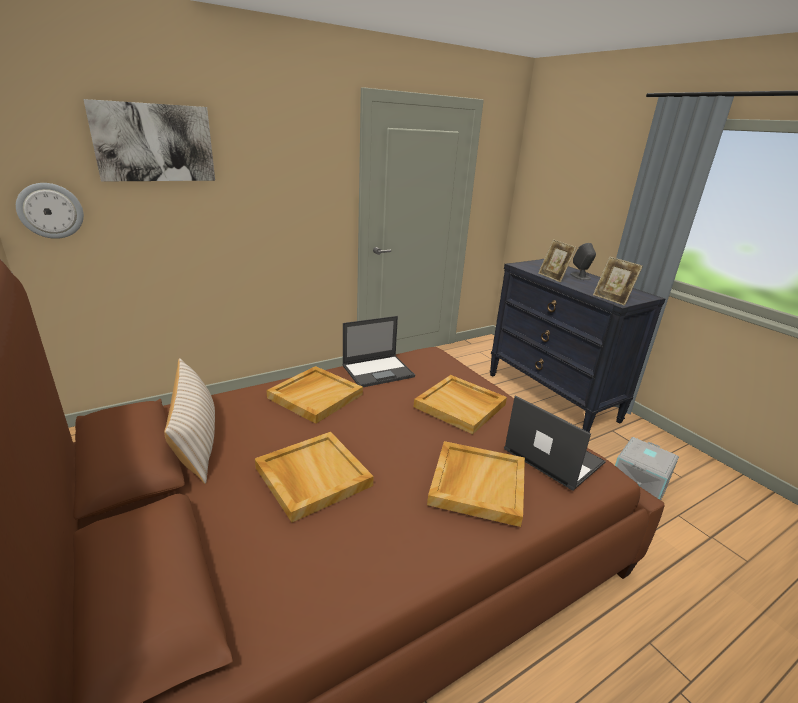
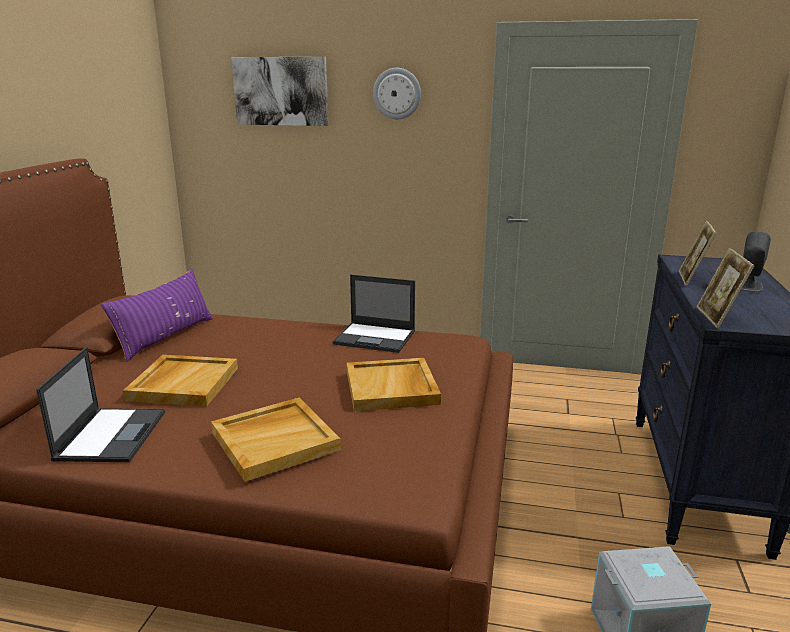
camera: 45 degrees right, 5 degrees down
wall clock [16,183,84,239] -> wall clock moved to [373,68,421,119]
beige pillow [164,358,215,484] -> purple pillow [101,269,213,361]
beige tray [266,366,363,424] -> none
laptop [504,395,606,491] -> laptop moved to [36,347,165,462]

